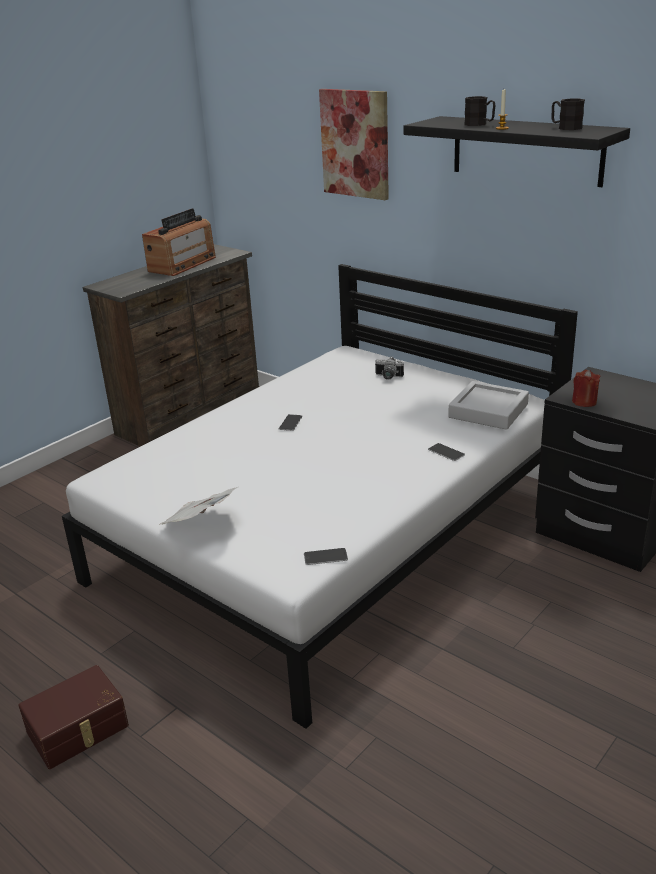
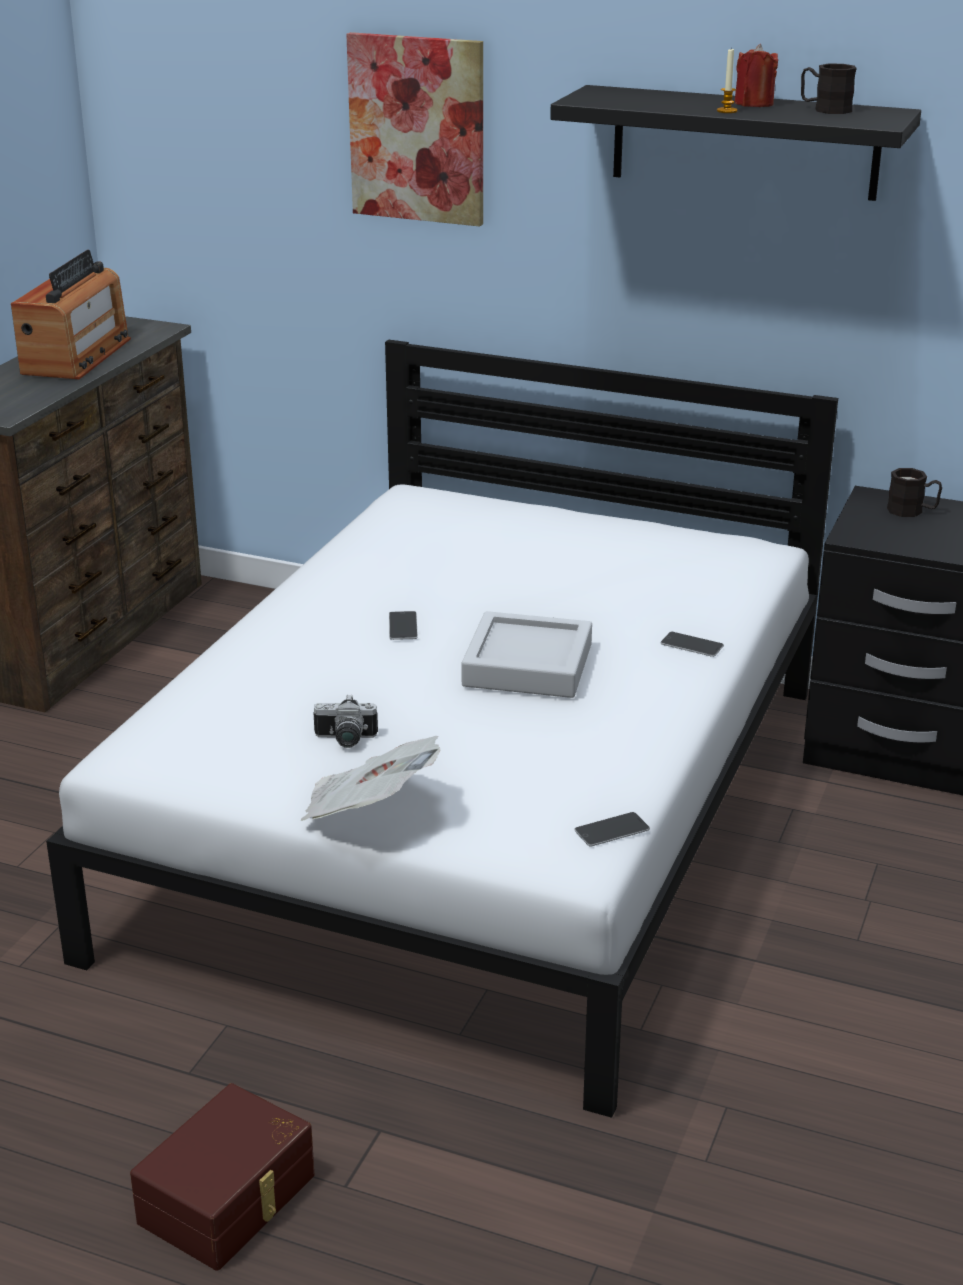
camera: 20 degrees left, 0 degrees up
camera [375,357,404,379] -> camera moved to [313,695,378,748]
grey tray [448,381,529,430] -> grey tray moved to [462,611,592,698]
black mug [464,96,496,126] -> black mug moved to [887,468,942,517]
red candle [572,370,600,407] -> red candle moved to [734,44,778,107]

